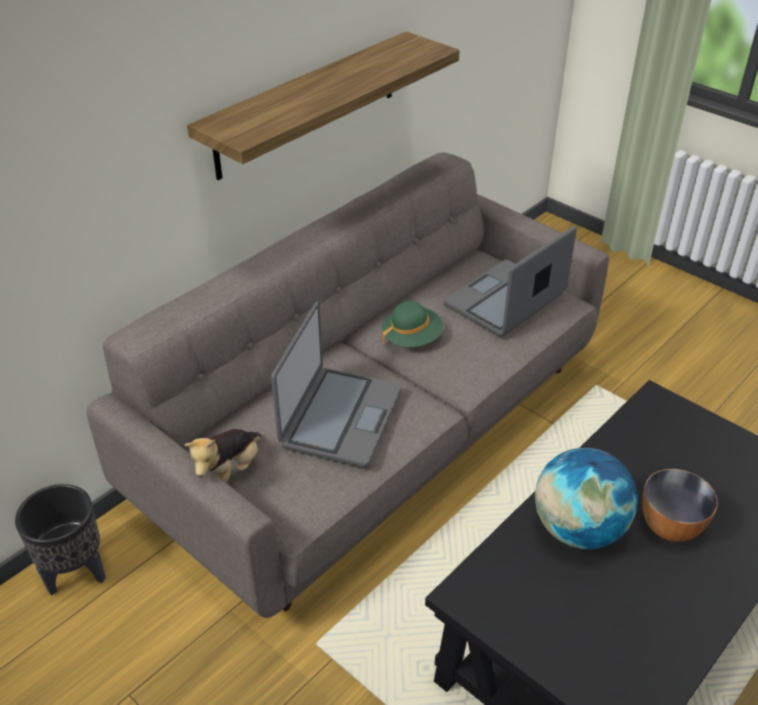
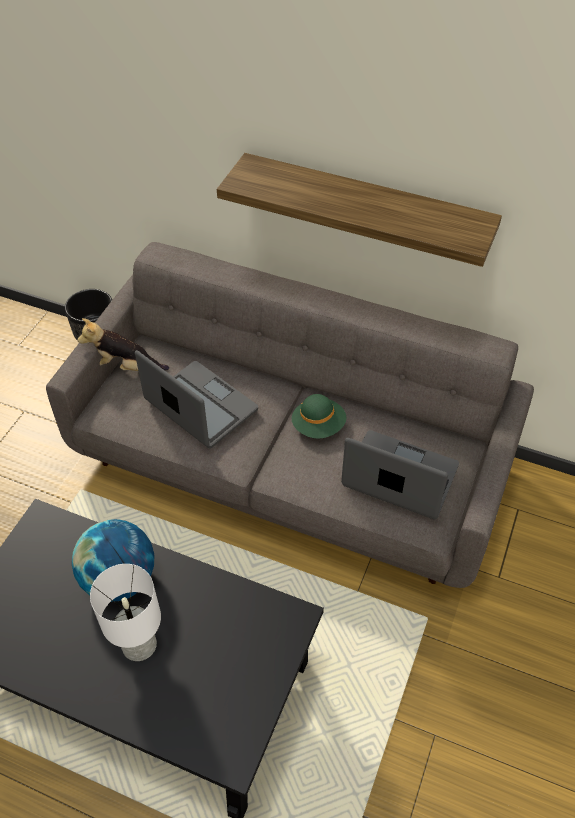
camera: 70 degrees right, 10 degrees up
laptop [271,301,402,468] -> laptop turned 135 degrees counterclockwise [135,350,258,448]
bowl [642,469,718,542] -> white table lamp [90,564,161,661]

